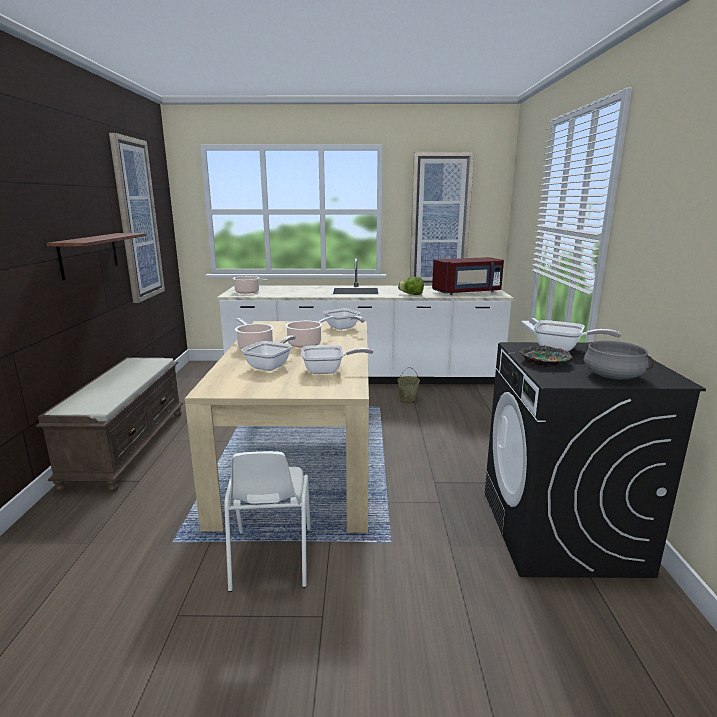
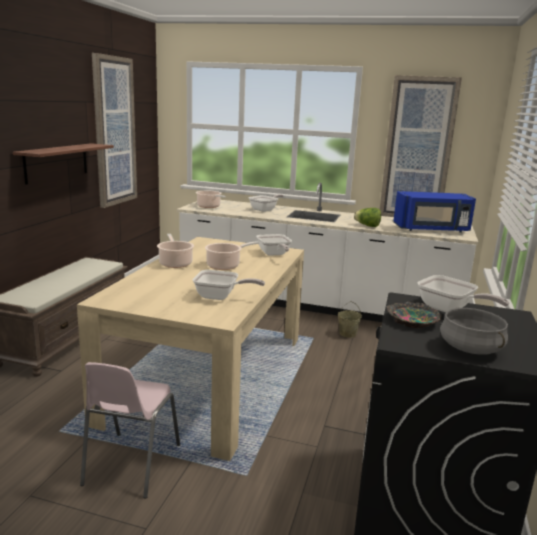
camera: 15 degrees right, 0 degrees up
white chair [224,451,311,592] -> pink chair [80,362,180,498]
frying pan [242,335,296,371] -> frying pan moved to [249,194,284,212]
red microwave [432,257,504,295] -> blue microwave [393,191,476,233]

